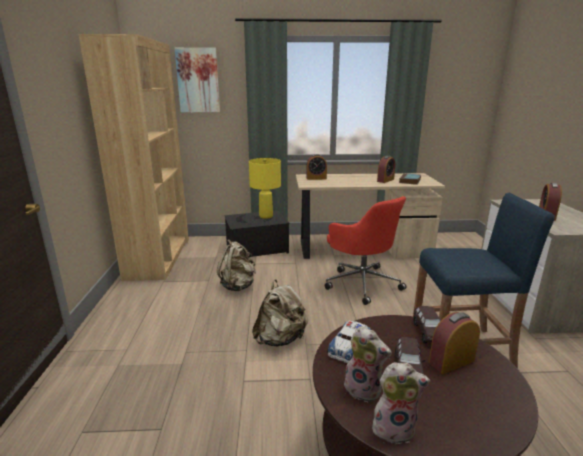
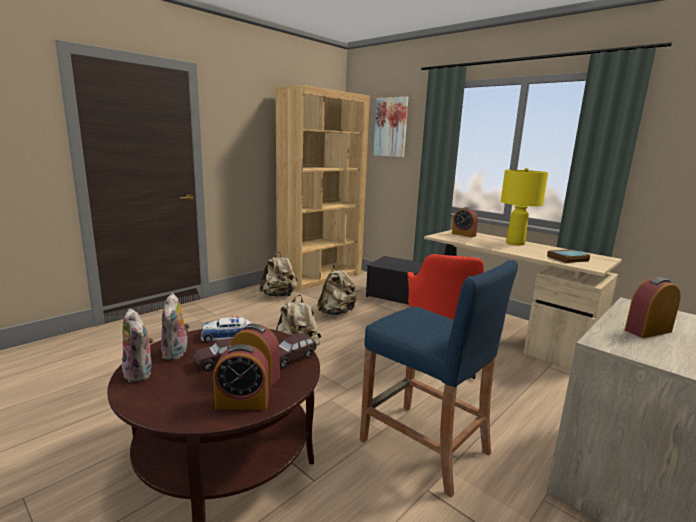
camera: 45 degrees right, 5 degrees down
yellow table lamp [249,158,281,219] -> yellow table lamp moved to [501,168,548,246]
alarm clock [377,156,395,183] -> alarm clock moved to [213,344,269,410]
none -> beige backpack [260,252,297,297]

